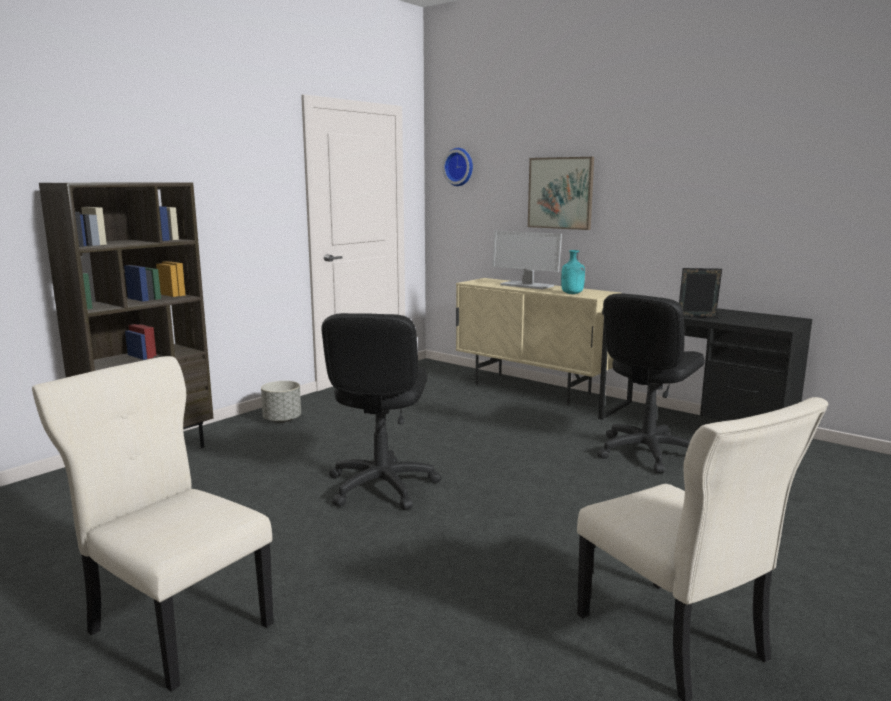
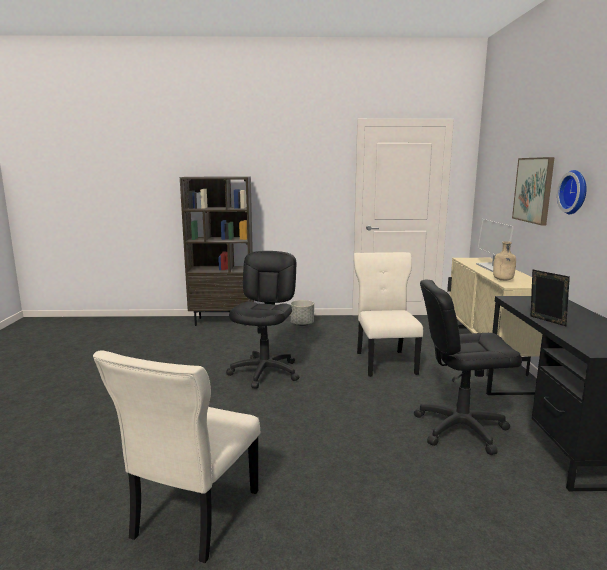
camera: 50 degrees right, 0 degrees up
beige chair [32,356,274,692] -> beige chair moved to [354,252,423,377]
black office chair [321,313,441,510] -> black office chair turned 135 degrees clockwise [226,251,299,389]
wall clock [442,148,473,186] -> wall clock moved to [557,170,587,214]
turquoise bottle [561,250,585,294] -> beige bottle [493,241,516,281]

